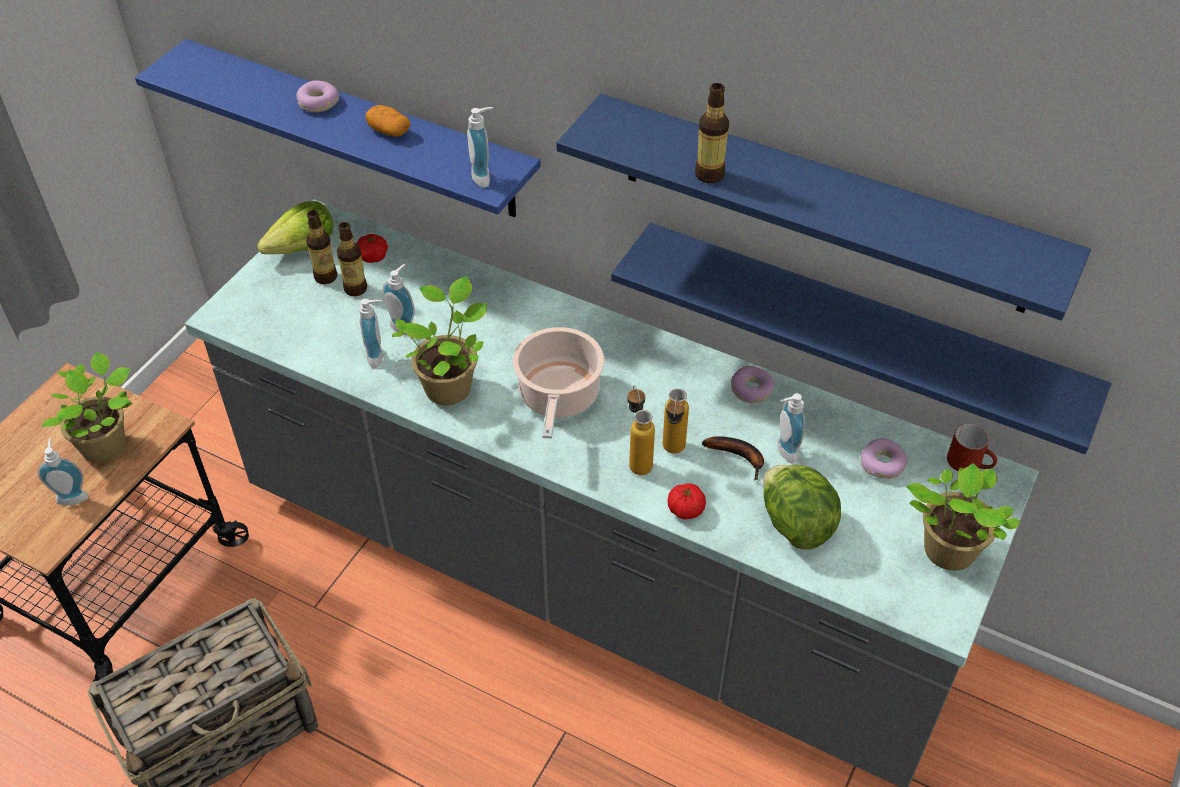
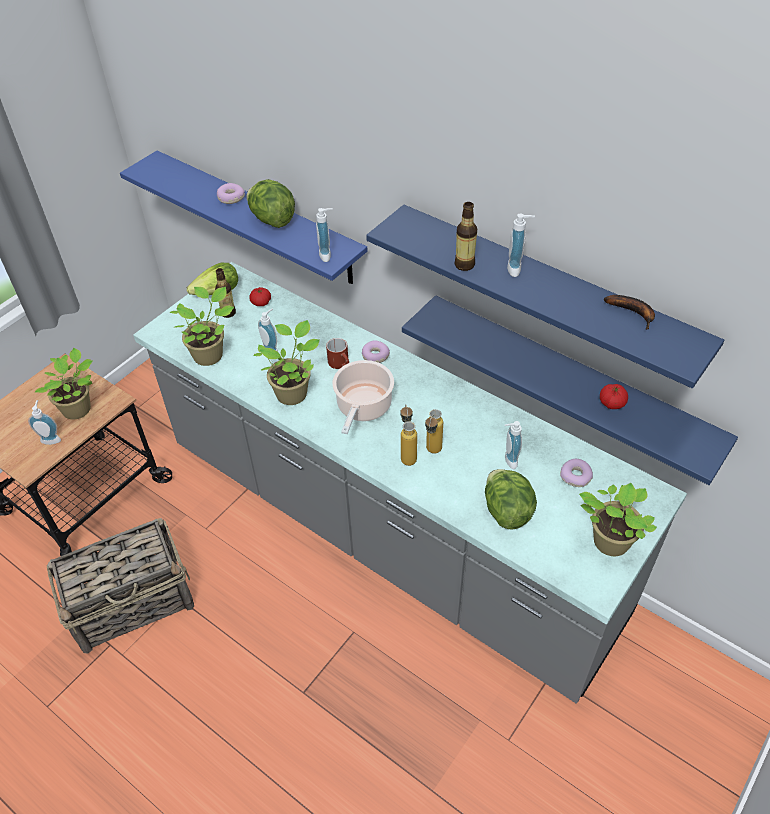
camera: 10 degrees right, 0 degrees up
bottle [337,222,367,296] -> none
soap dispenser [359,299,383,368] -> soap dispenser moved to [507,213,535,277]
potato [365,105,410,137] -> lettuce [247,179,295,228]
tomato [668,483,706,519] -> tomato moved to [600,384,628,409]
banana [702,436,764,481] -> banana moved to [604,295,655,330]
donut [731,366,774,403] -> donut moved to [362,340,390,363]
red mug [947,423,997,471] -> red mug moved to [326,338,349,369]
none -> potted plant [170,287,234,366]

